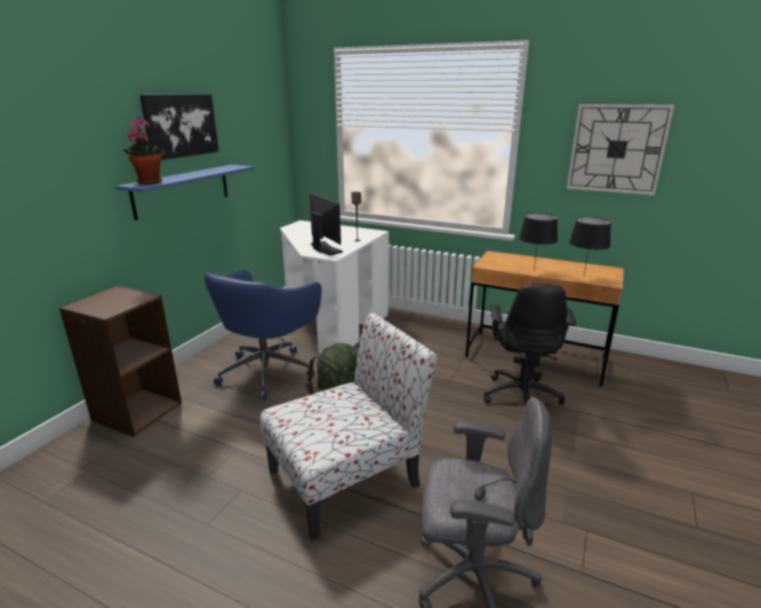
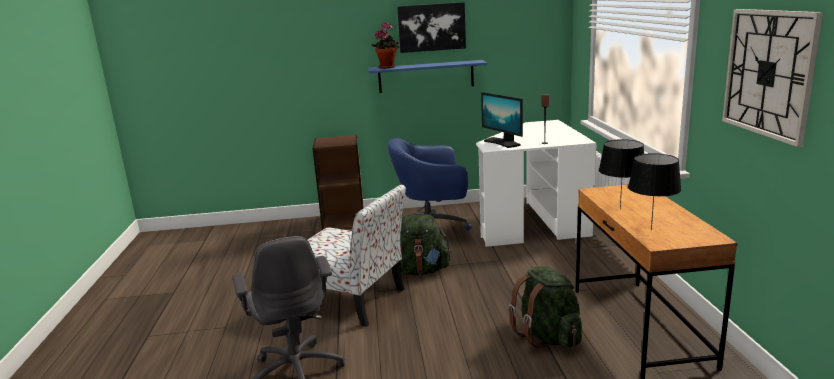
camera: 60 degrees right, 5 degrees down
monitor [309,193,343,256] -> monitor turned 120 degrees clockwise [481,92,523,148]
black office chair [484,283,576,406] -> green backpack [508,266,582,348]

